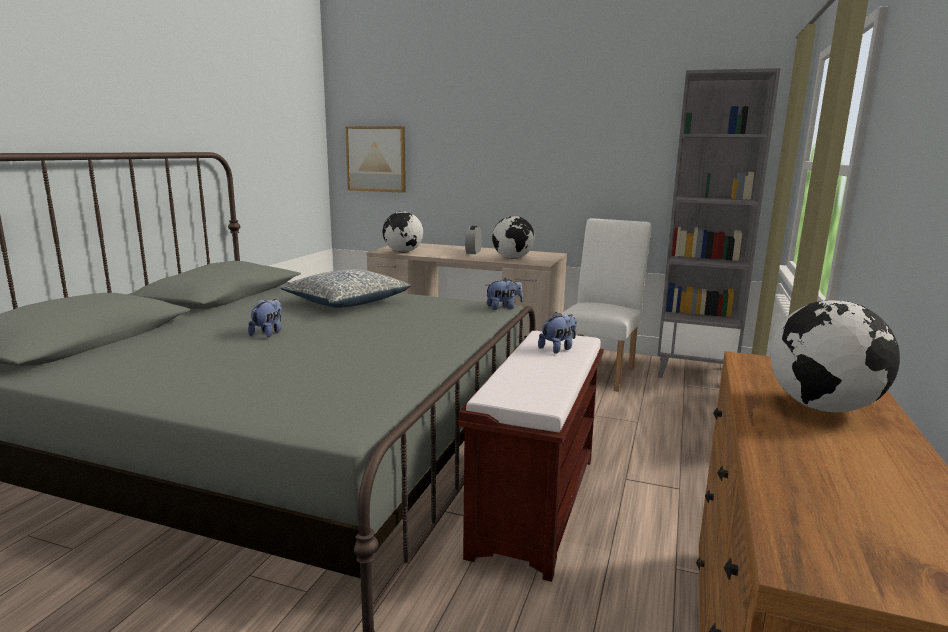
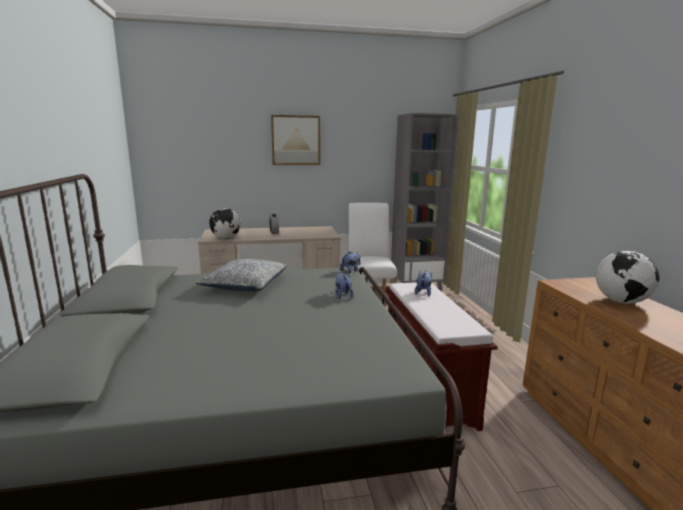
camera: 30 degrees left, 0 degrees up
plush toy [248,299,282,337] -> plush toy moved to [335,273,354,299]
picture [345,126,406,193] -> picture moved to [271,115,320,165]
globe [492,216,535,259] -> none

